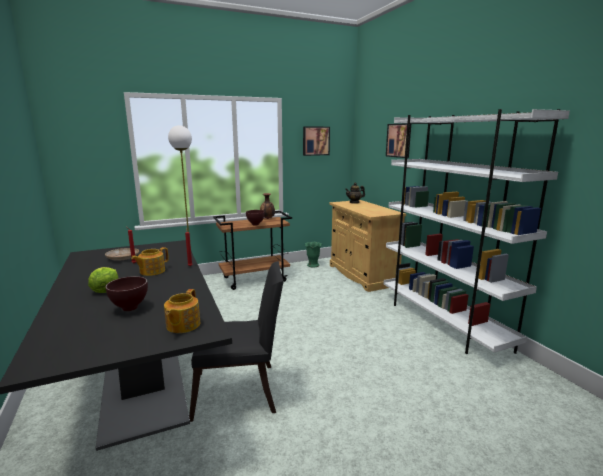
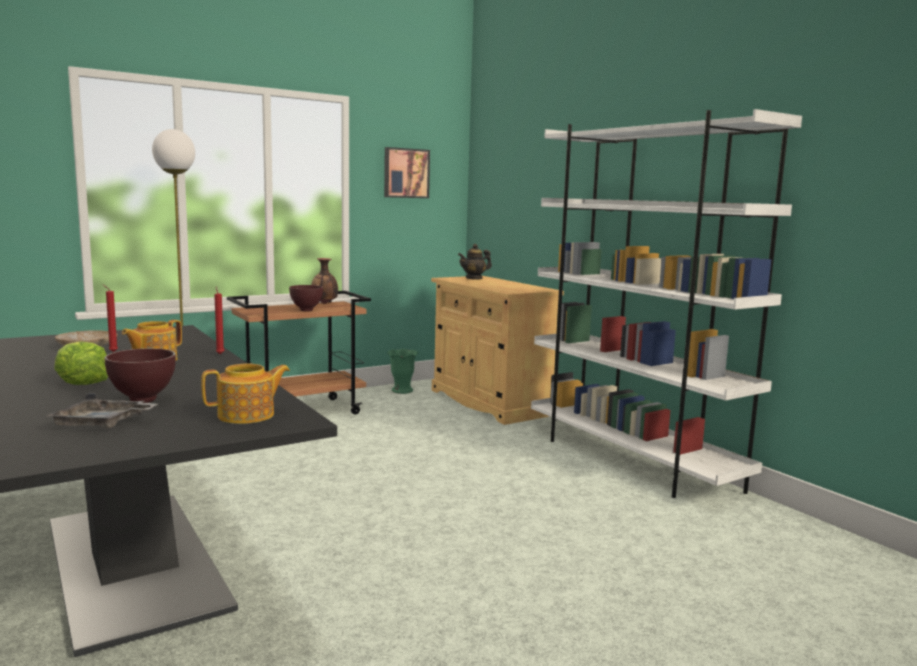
camera: 10 degrees left, 5 degrees down
teapot [164,289,201,333] -> teapot turned 120 degrees counterclockwise [201,363,290,424]
black chair [189,261,284,422] -> none
picture [386,123,411,158] -> none
none -> grey tray [46,393,158,429]

